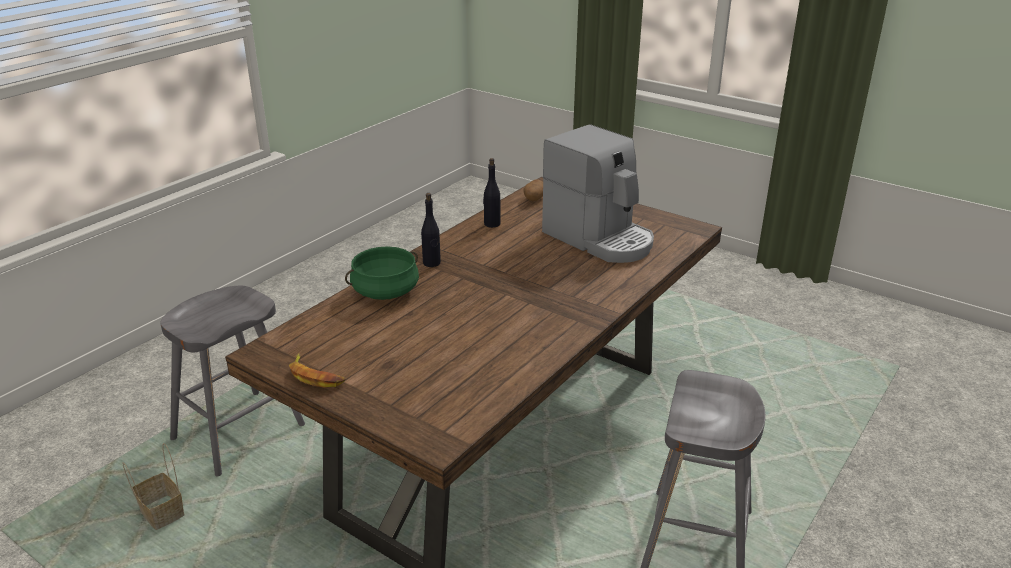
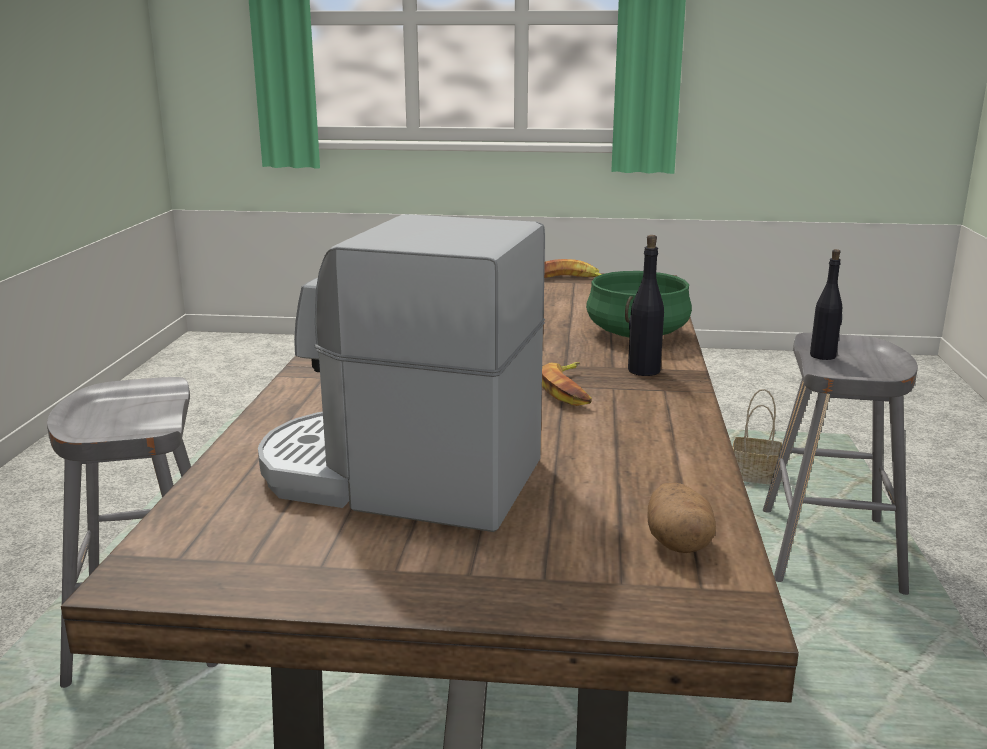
camera: 150 degrees right, 10 degrees down
black bottle [483,158,500,228] -> black bottle moved to [810,249,842,360]
none -> banana [542,362,592,406]

